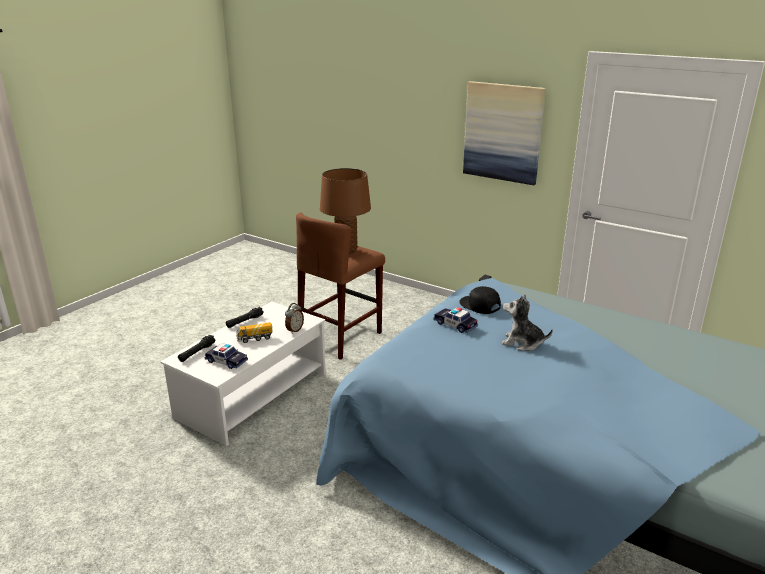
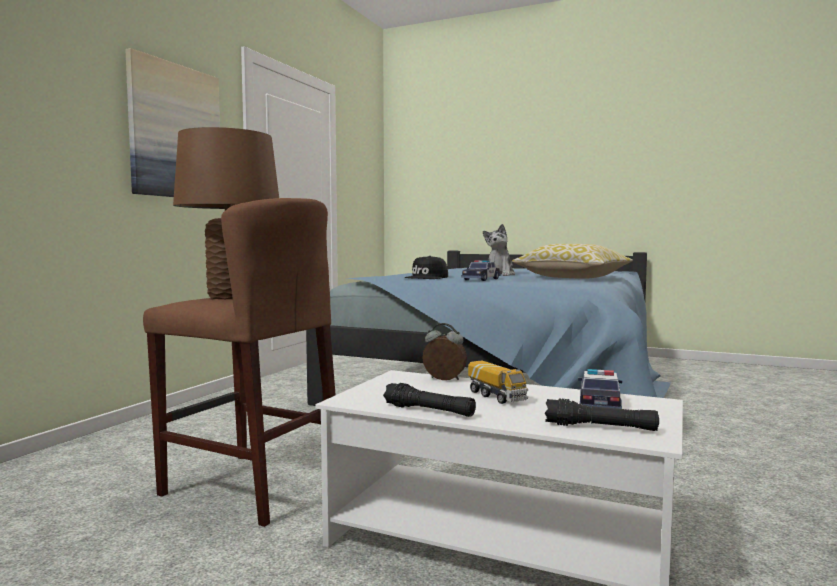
camera: 100 degrees left, 20 degrees down
none -> pillow [512,244,633,279]

